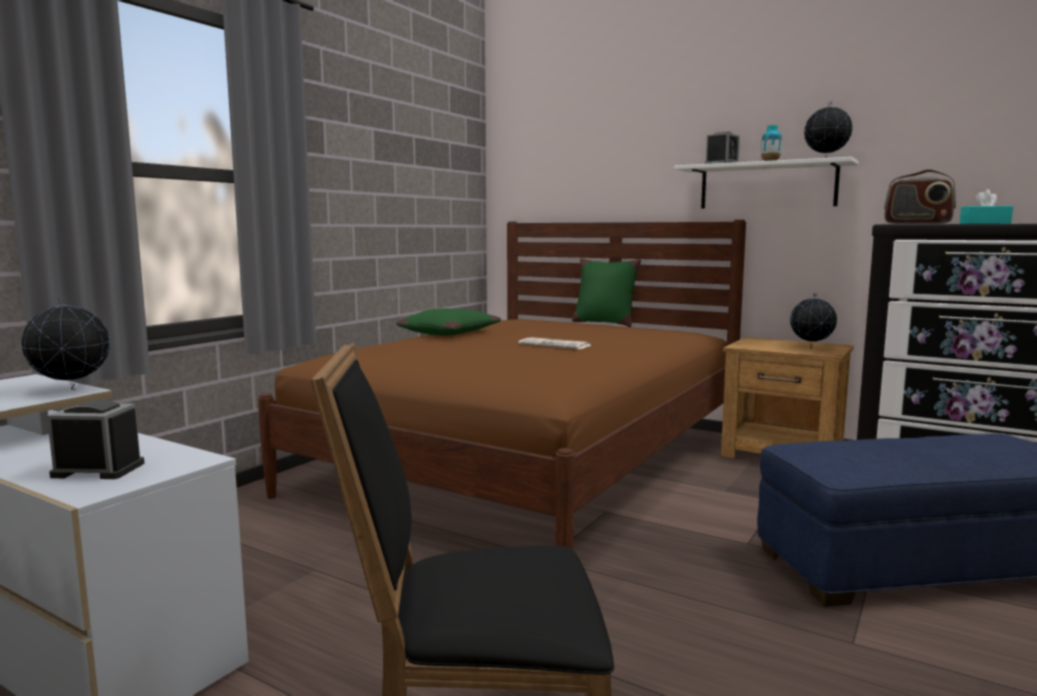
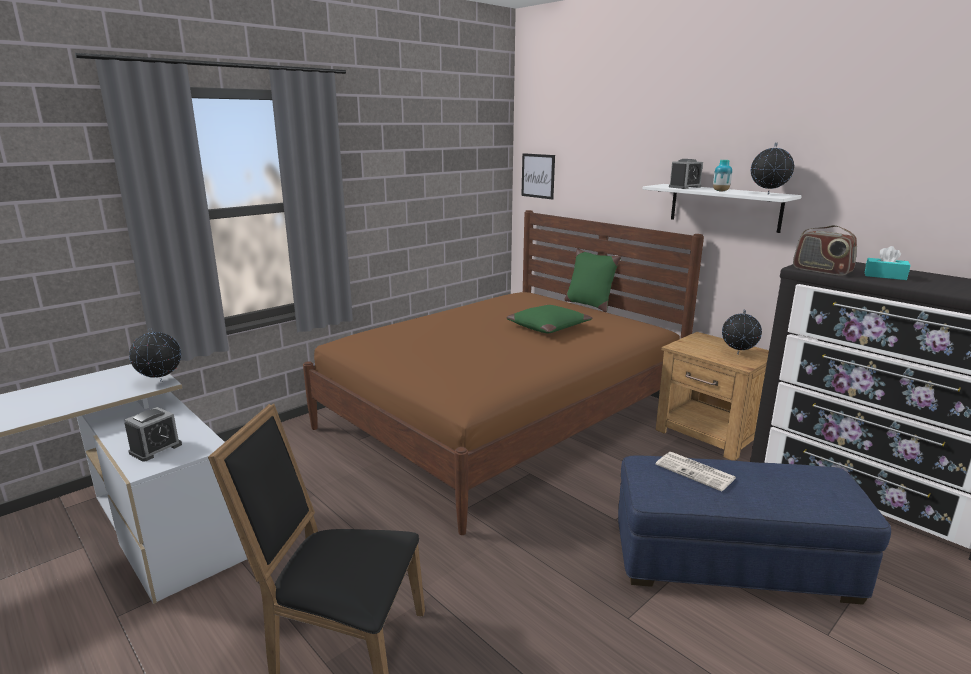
camera: 15 degrees right, 10 degrees up
alarm clock [47,399,145,479] -> alarm clock turned 105 degrees clockwise [125,407,182,462]
green pillow [396,308,501,336] -> green pillow moved to [506,305,592,333]
newspaper [518,337,591,349] -> newspaper moved to [656,452,736,491]
none -> picture [521,153,555,200]

